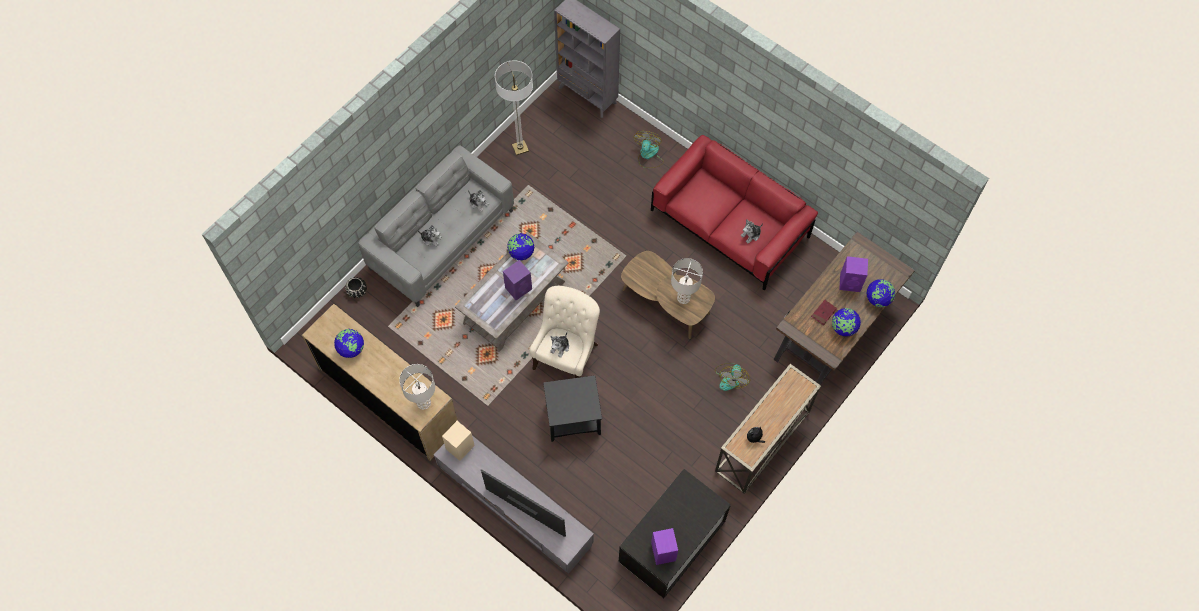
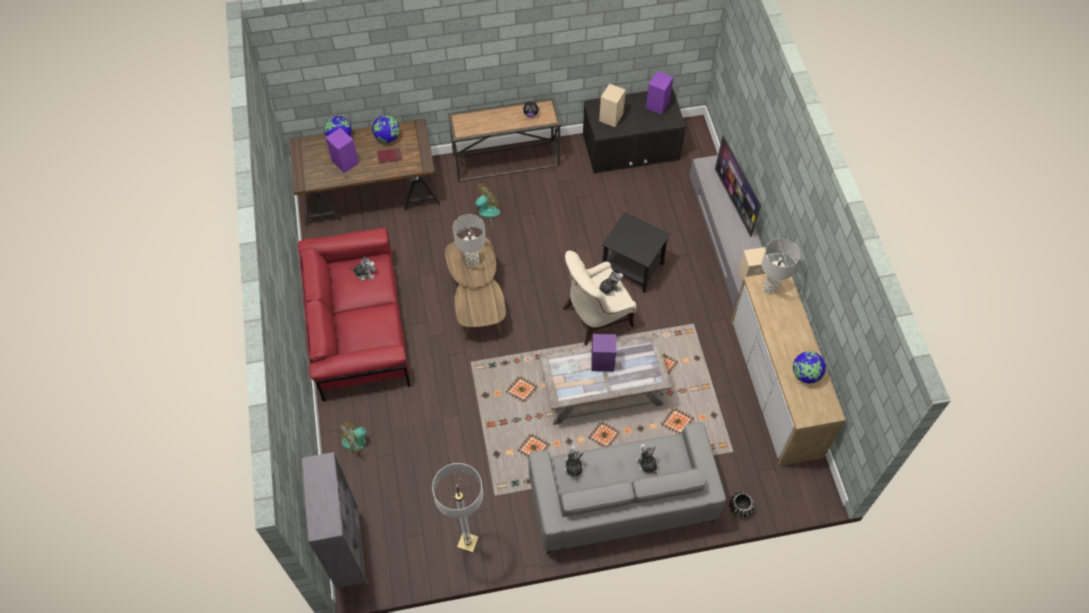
camera: 140 degrees left, 5 degrees down
globe [507,233,534,260] -> none
none -> beige speaker [599,84,626,127]

